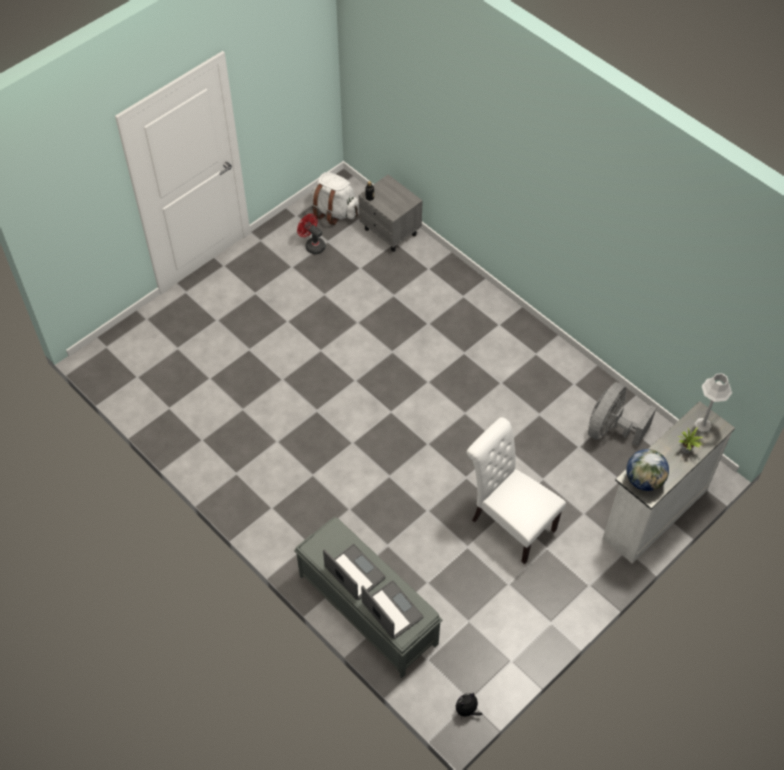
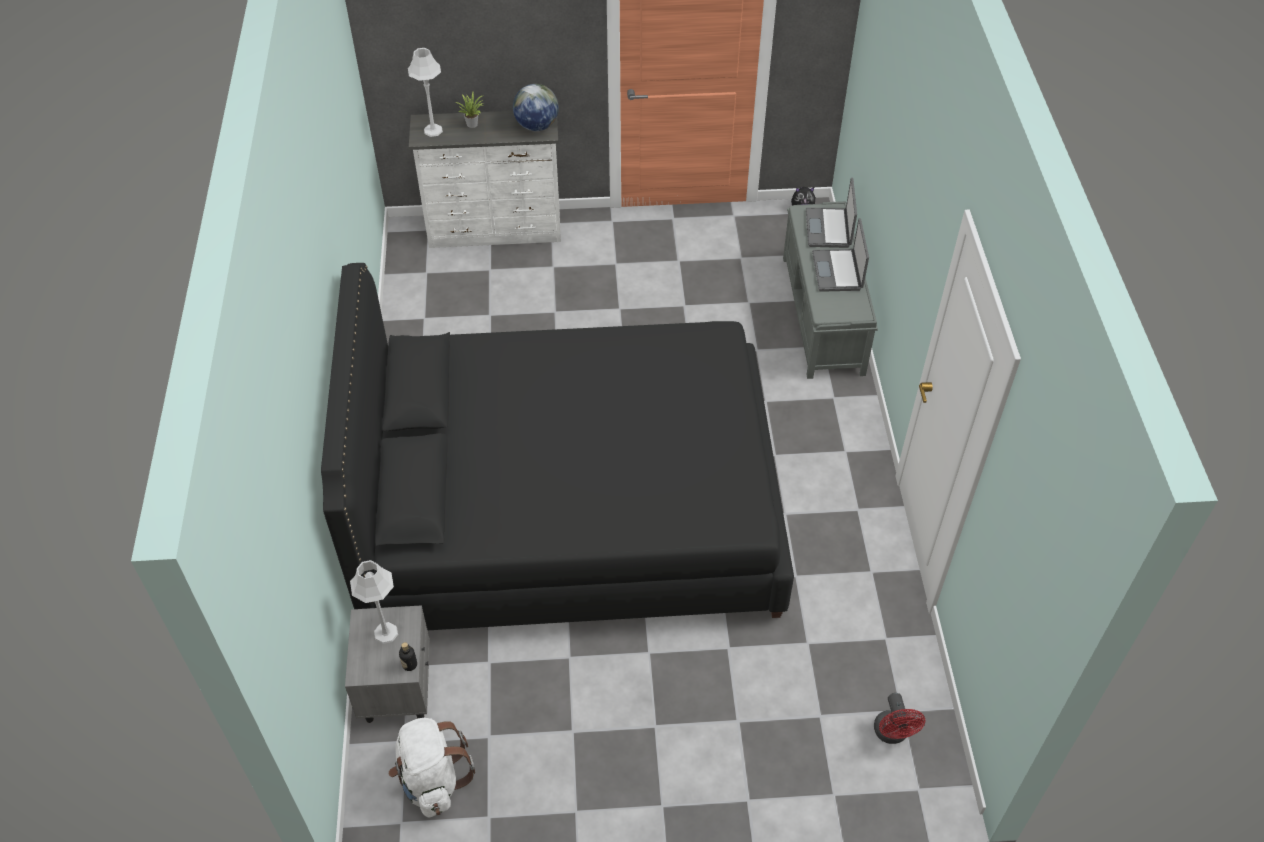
camera: 140 degrees left, 5 degrees down
red fan [297,214,326,255] -> red fan moved to [874,693,925,744]
white chair [467,417,566,564] -> none
grey fan [588,382,656,446] -> none
none -> black bed [321,263,794,630]
none -> grey table lamp [350,560,398,644]

